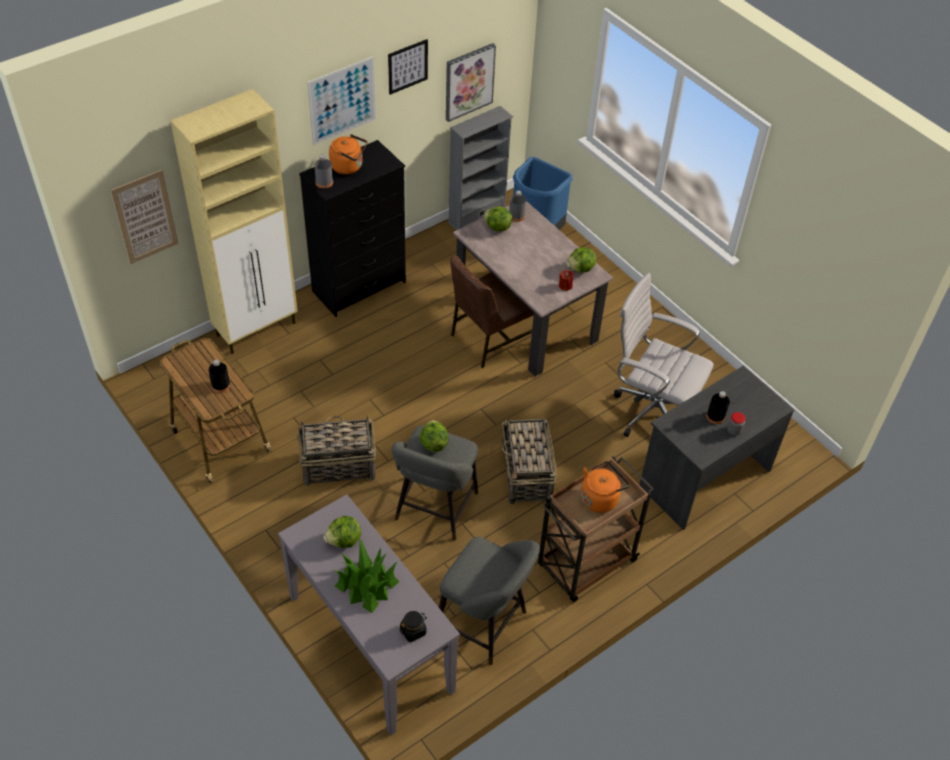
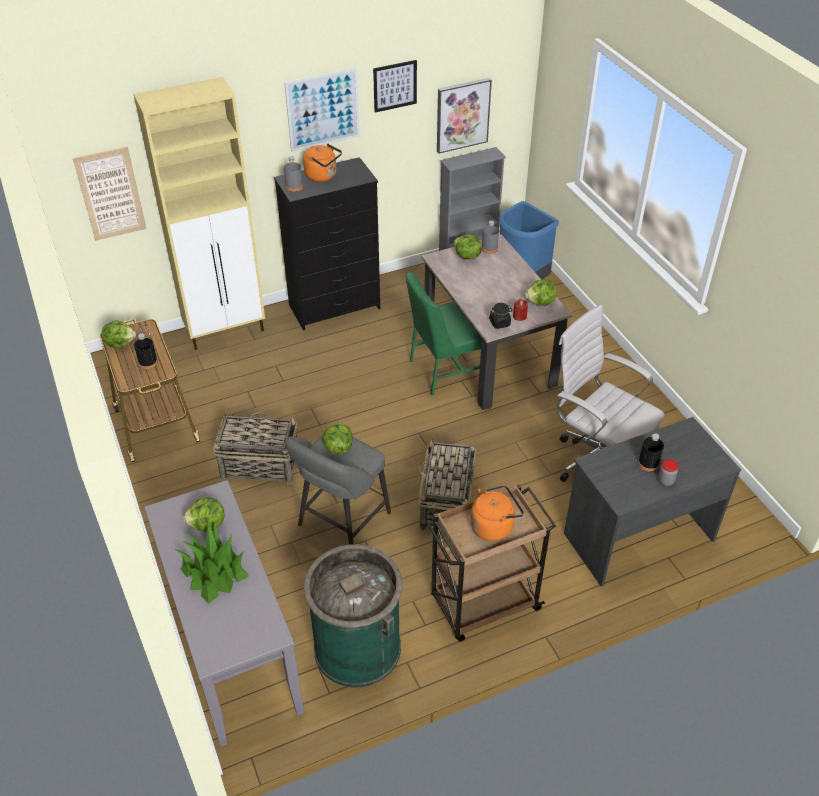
camera: 15 degrees right, 5 degrees down
black jar [400,611,427,642] -> black jar moved to [489,303,513,329]
grey stool [439,537,540,665] -> green trash can [304,544,402,688]
brown chair [450,255,534,368] -> green chair [406,272,482,395]
none -> lettuce [101,320,136,348]

